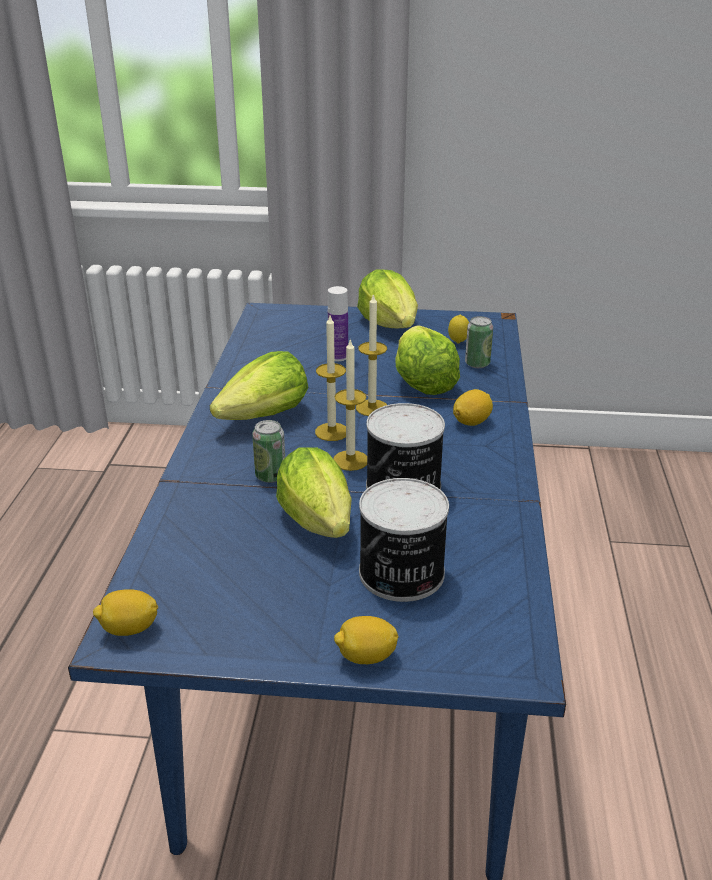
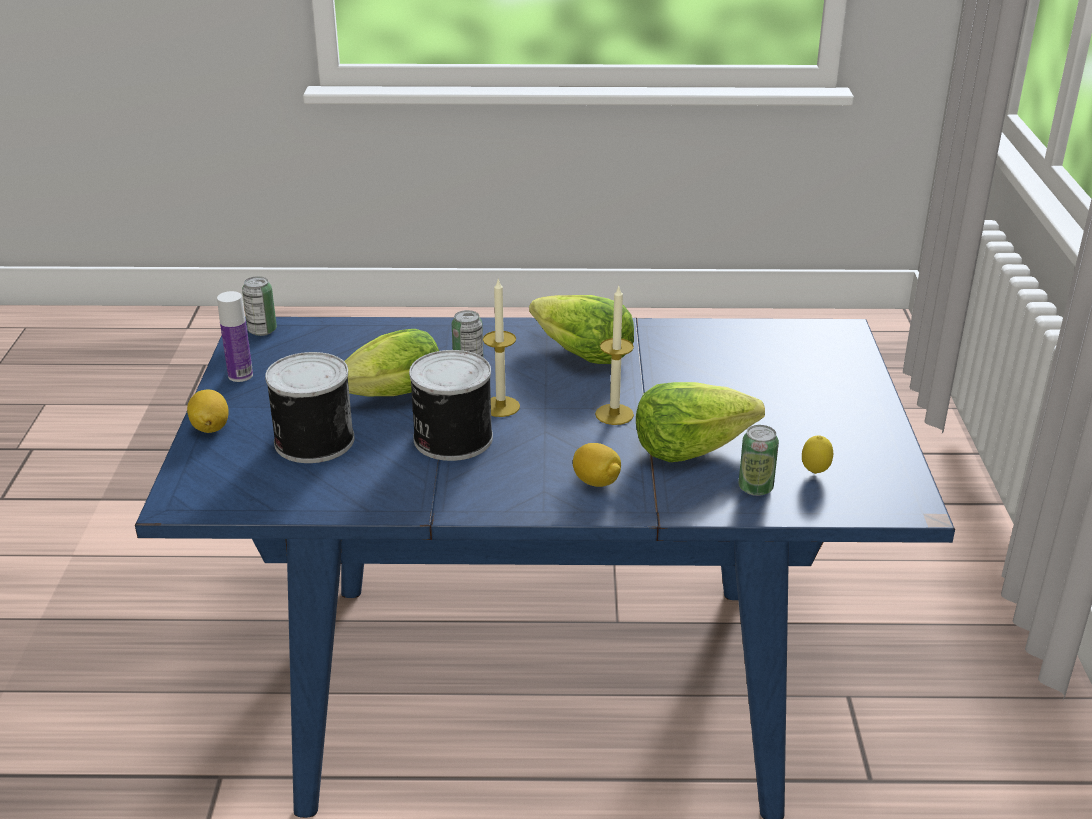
camera: 85 degrees right, 0 degrees up
lemon [93,589,158,636] -> can [242,276,277,336]
candle [315,315,346,441] -> none
bottle [328,286,348,361] -> bottle moved to [217,291,253,382]
lettuce [357,269,418,328] -> none

